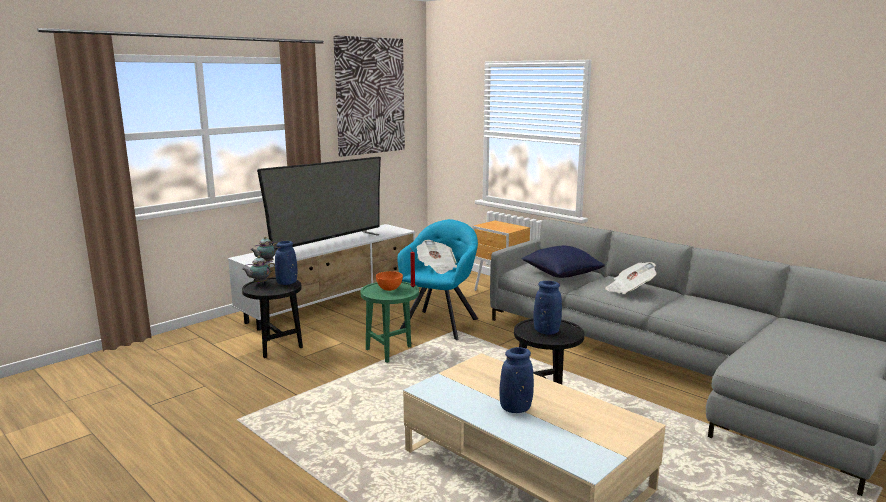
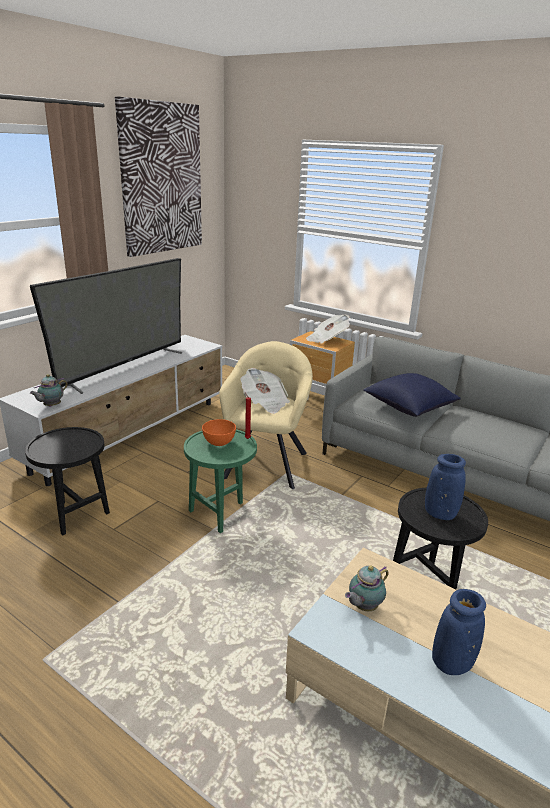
camera: 10 degrees left, 10 degrees up
teapot [242,256,275,284] -> teapot moved to [345,565,389,611]
blue vase [275,241,297,285] -> none
turquoise armchair [397,219,478,340] -> beige armchair [219,341,313,489]
newspaper [605,262,657,294] -> newspaper moved to [306,315,350,344]

